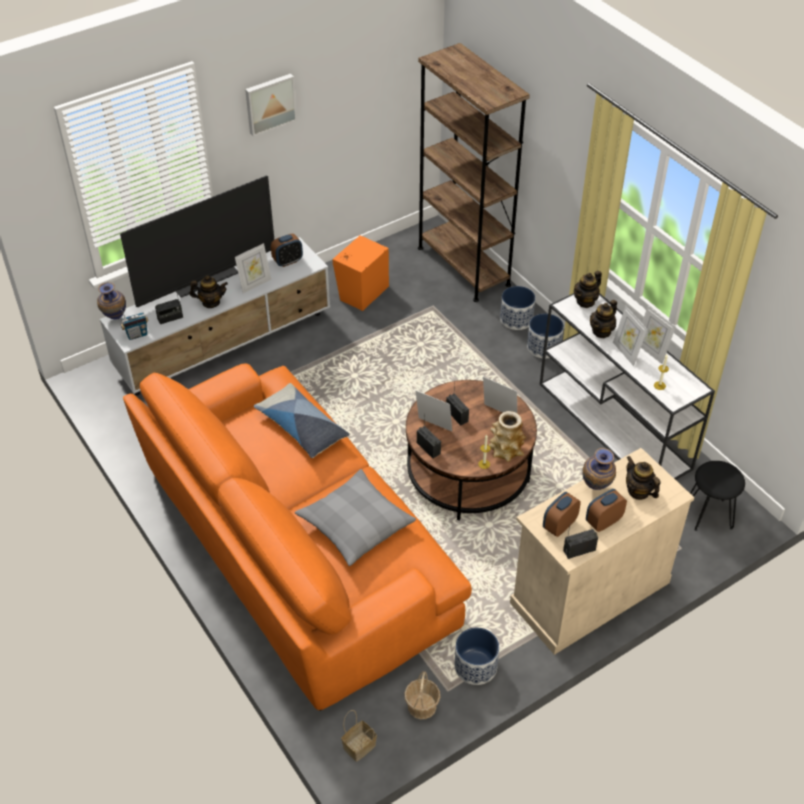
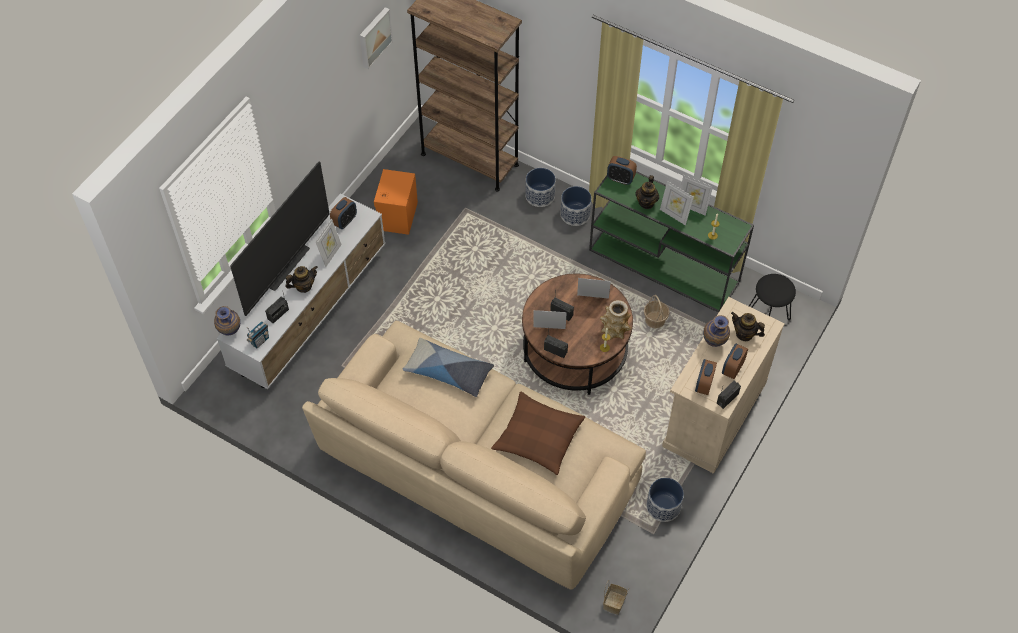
camera: 25 degrees left, 10 degrees up
orange sofa [123,363,472,711] -> beige sofa [302,321,646,590]
picture [245,74,297,137] -> picture moved to [360,7,393,69]
grey pillow [295,469,416,566] -> brown pillow [491,391,585,475]
basket [404,671,440,719] -> basket moved to [644,295,670,328]
white console table [540,293,715,480] -> green console table [589,171,754,313]
teapot [574,271,602,308] -> alarm clock [607,156,637,185]

